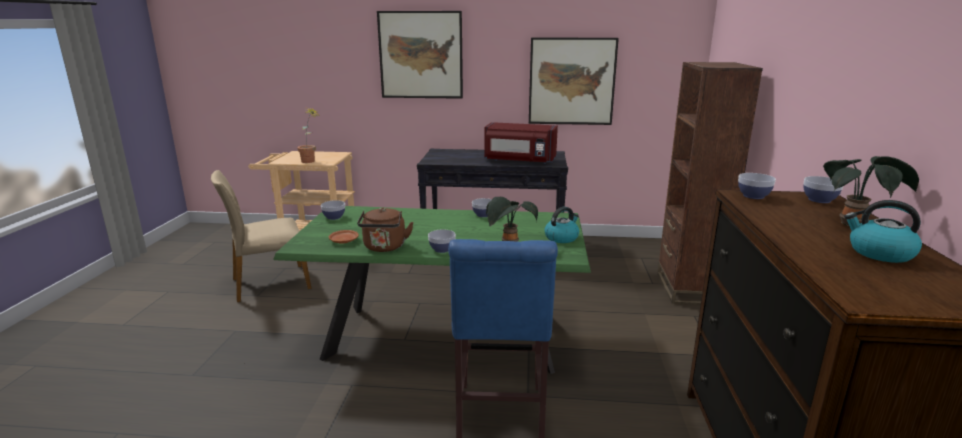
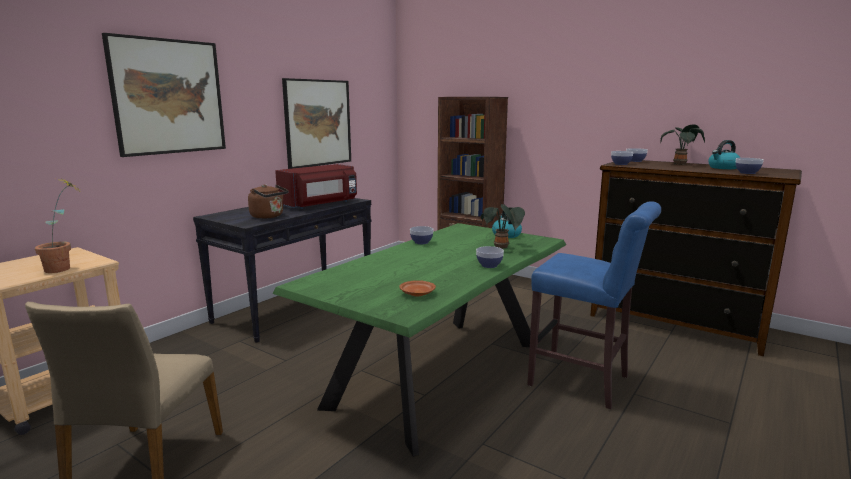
camera: 60 degrees left, 5 degrees down
bowl [321,200,345,220] -> bowl moved to [736,158,764,174]
brown kettle [357,208,414,252] -> brown kettle moved to [248,185,288,219]

